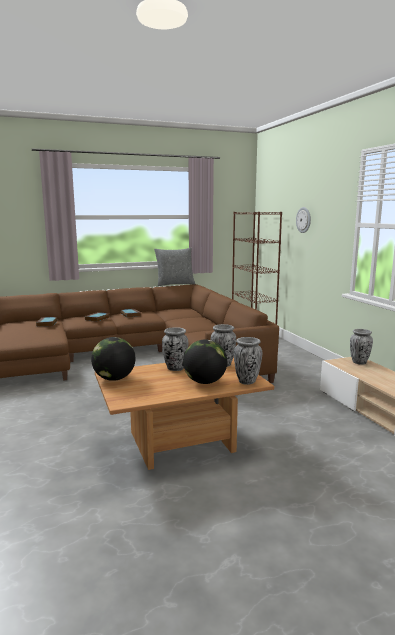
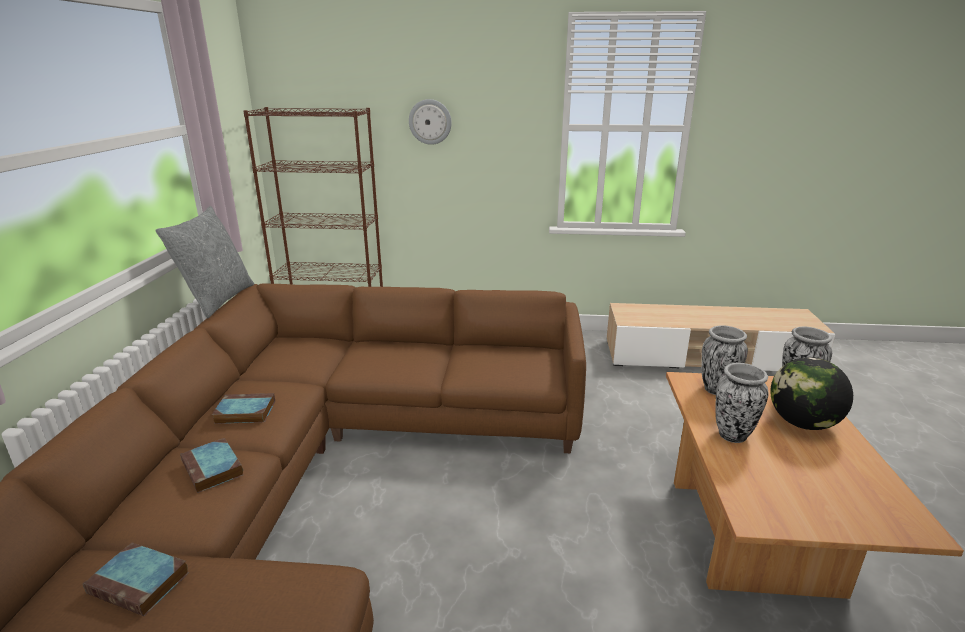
camera: 65 degrees left, 10 degrees up
globe [91,337,136,381] -> none
vase [350,329,373,365] -> none

